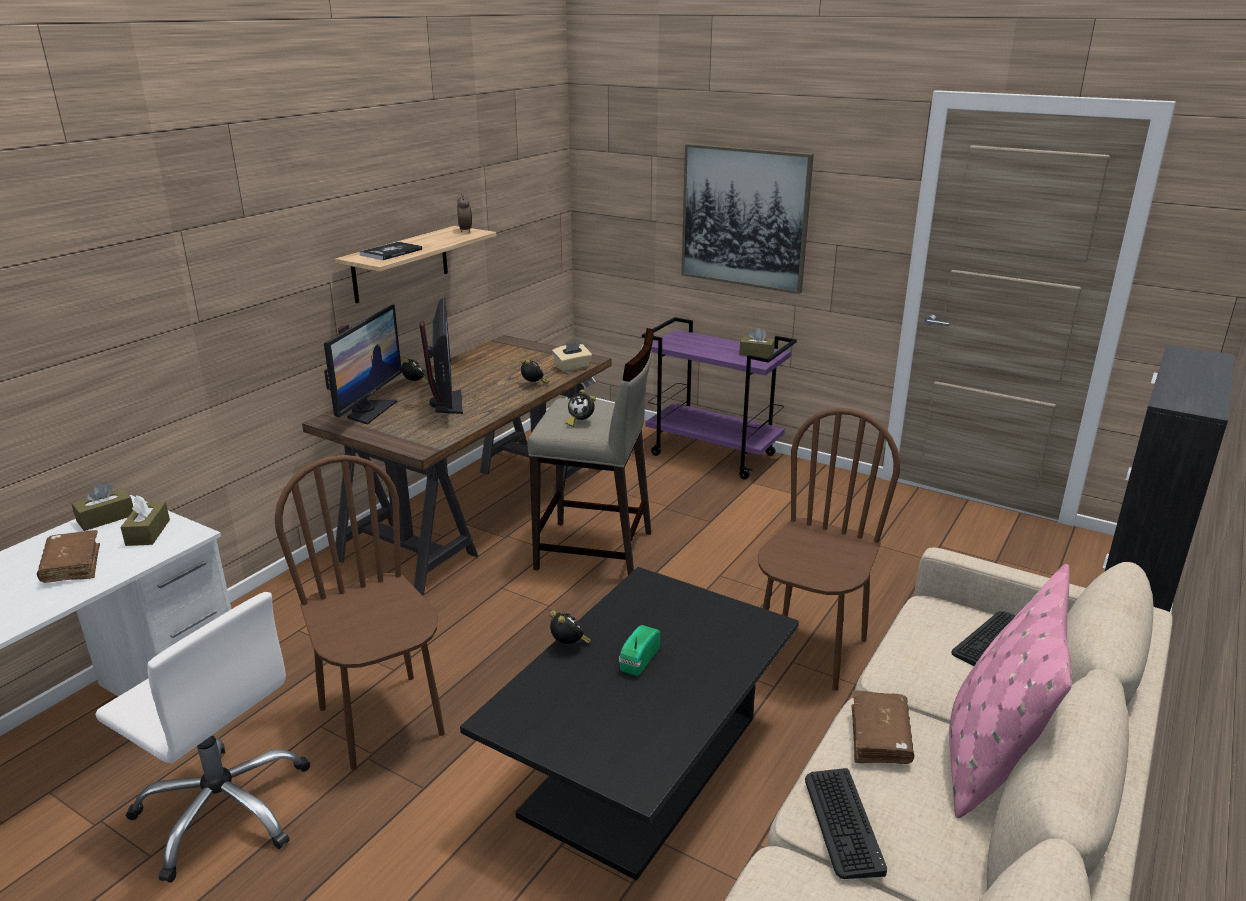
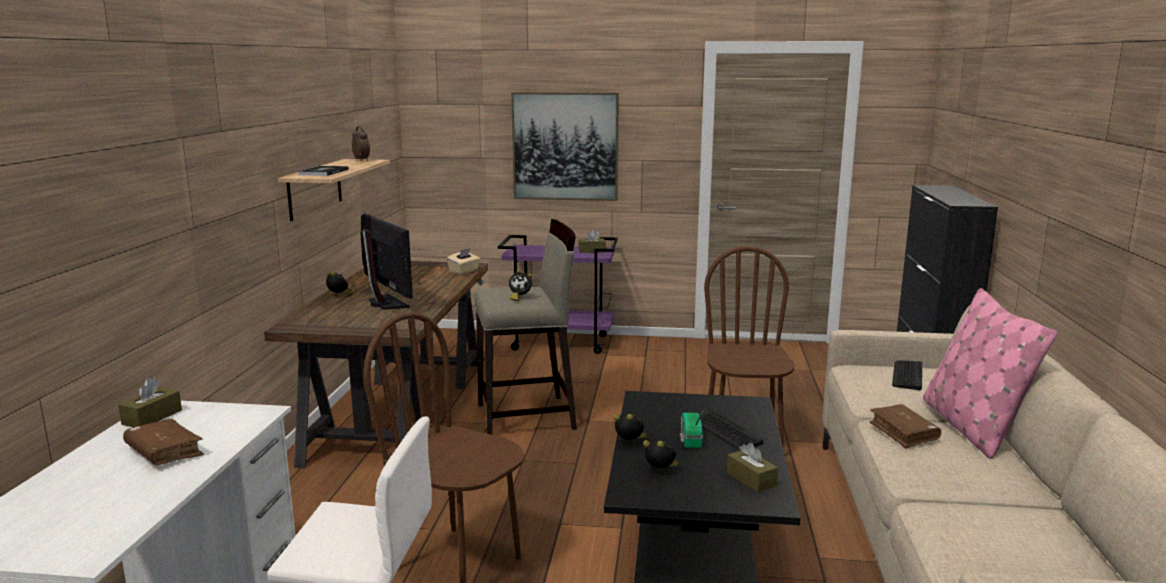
camera: 25 degrees left, 10 degrees down
brown tissue box [120,495,170,546] -> brown tissue box moved to [727,442,778,492]
monitor [324,304,402,425] -> none
alarm clock [521,359,549,384] -> alarm clock moved to [643,440,678,468]
keyboard [805,768,887,879] -> keyboard moved to [700,410,763,450]

